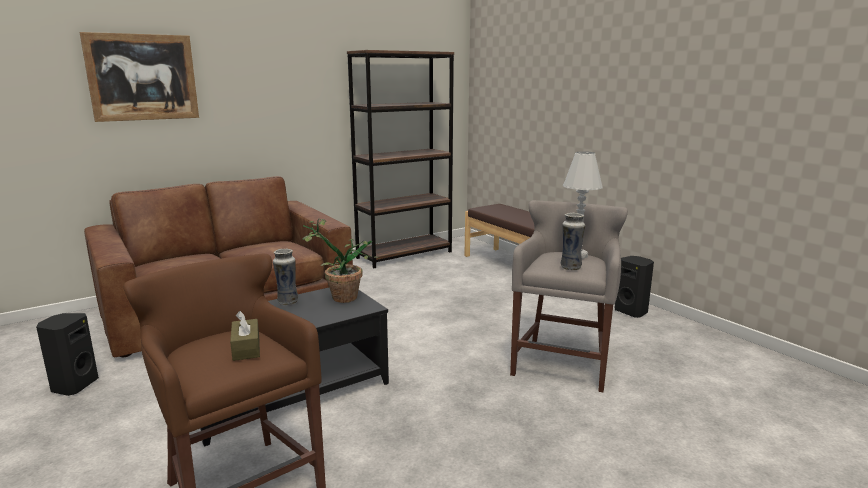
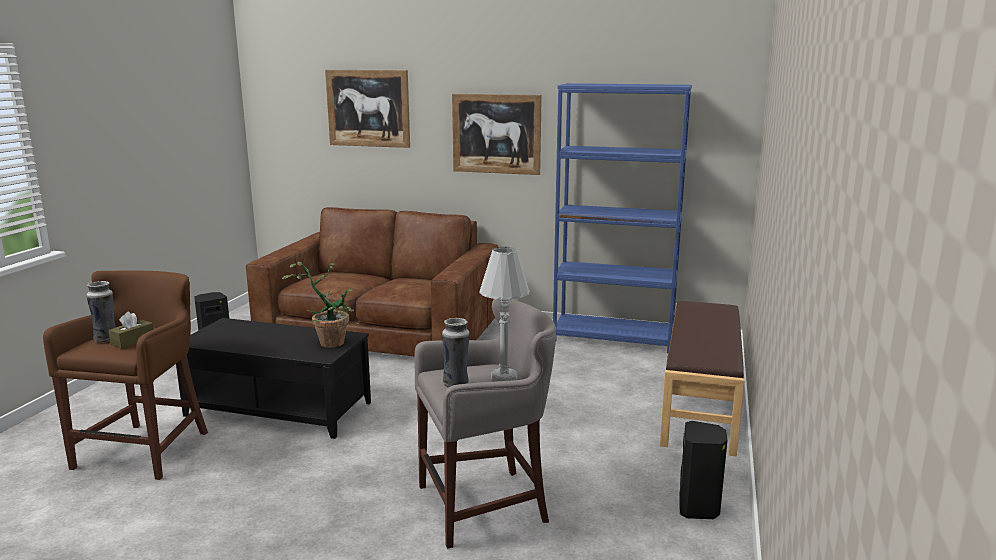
camera: 50 degrees right, 0 degrees up
vase [273,249,298,305] -> vase moved to [86,281,116,342]
brown bookcase [347,50,454,268] -> blue bookcase [553,83,692,353]
none -> picture [452,94,542,175]

